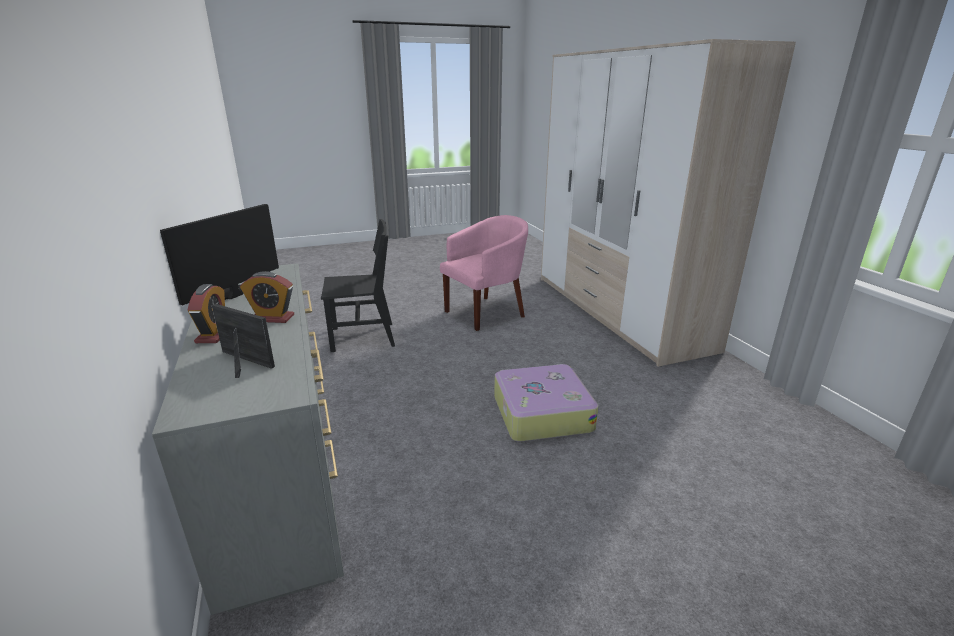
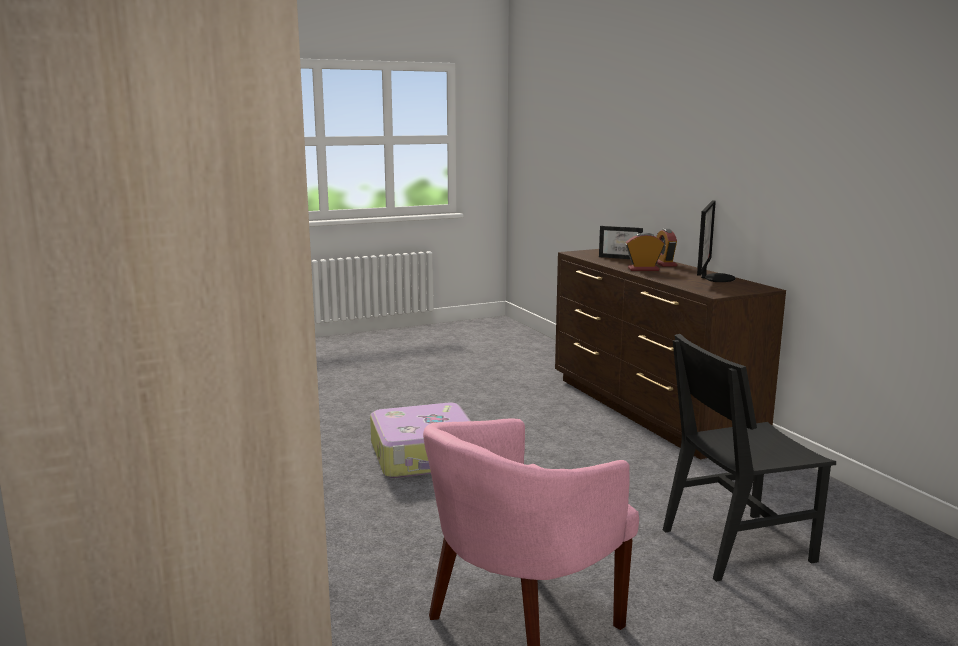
camera: 175 degrees right, 10 degrees down
grey dresser [152,263,344,615] -> brown dresser [555,249,786,459]

